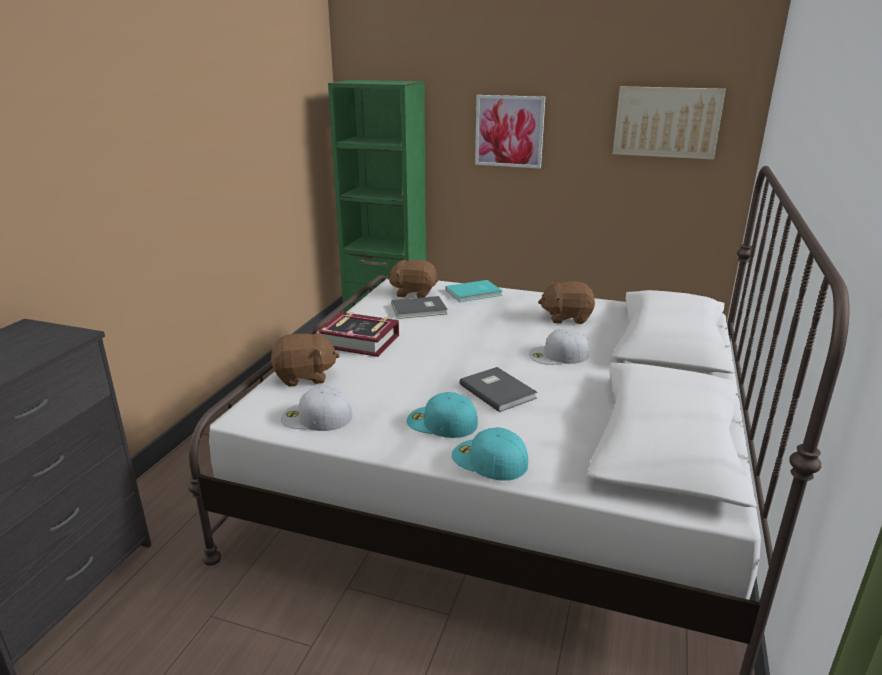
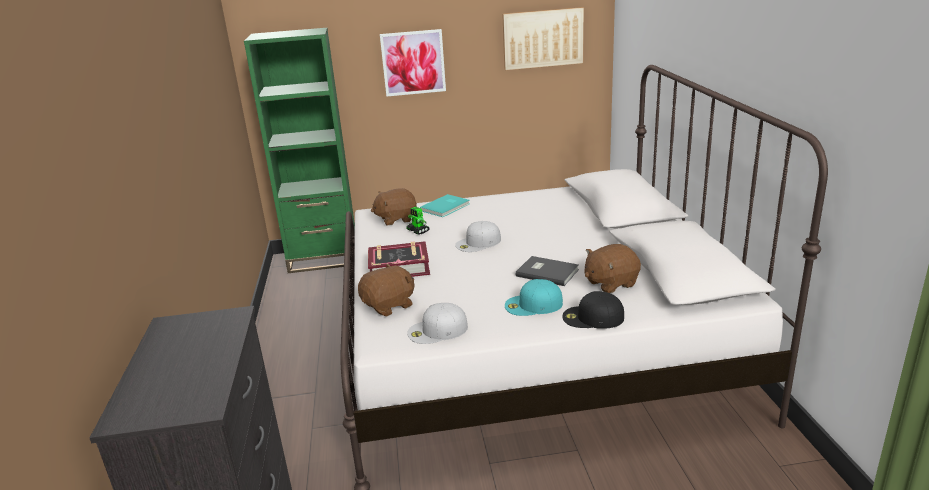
camera: 25 degrees left, 0 degrees up
grey book [391,296,448,319] -> toy robot [406,207,429,235]
turquoise cap [452,427,528,481] -> black cap [562,291,624,329]
white cap [529,329,589,365] -> white cap moved to [455,221,501,252]
brown plush toy [538,281,595,324] -> brown plush toy moved to [585,244,641,293]

